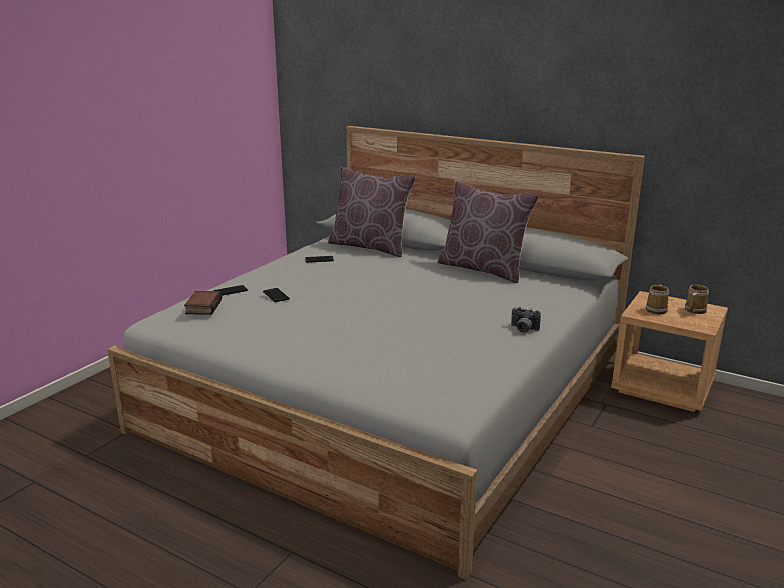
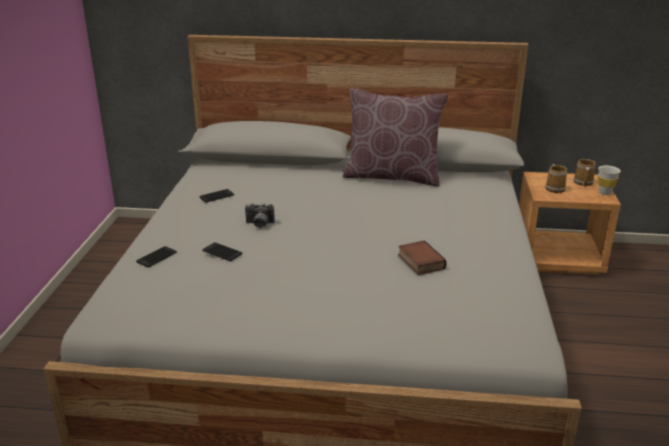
camera: 25 degrees left, 5 degrees up
book [184,291,222,315] -> book moved to [398,240,447,275]
brown pillow [328,167,416,257] -> none
camera [511,307,541,333] -> camera moved to [245,203,275,228]
none -> white cup [598,166,621,195]

